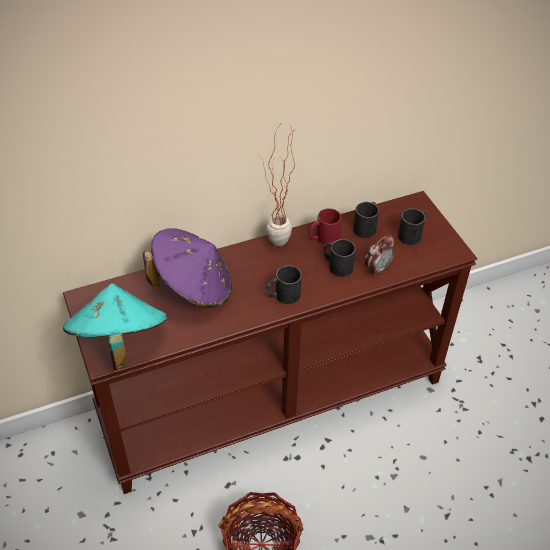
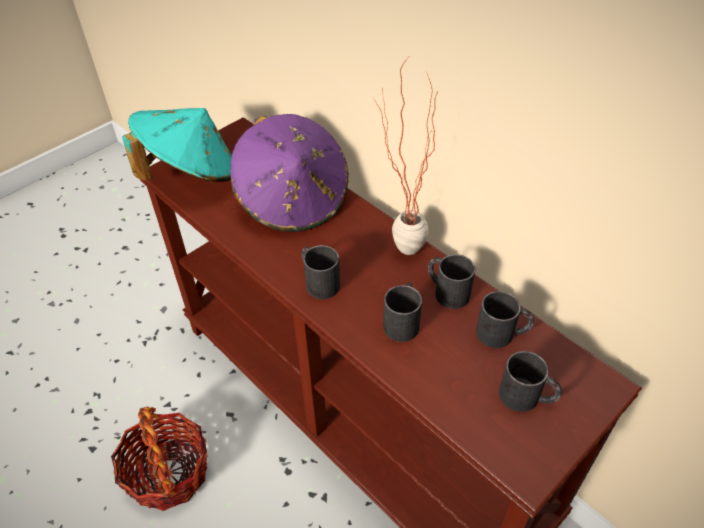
camera: 70 degrees right, 0 degrees up
red mug [308,208,341,244] -> black mug [428,254,475,309]
alarm clock [365,235,395,276] -> none

